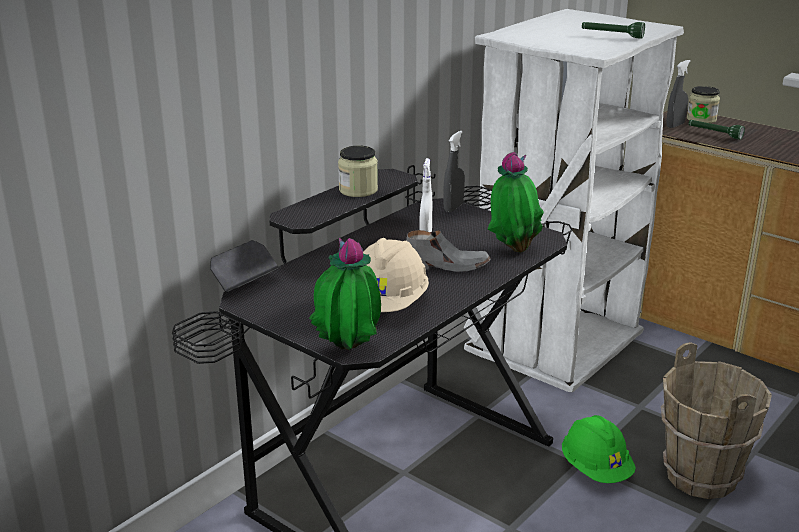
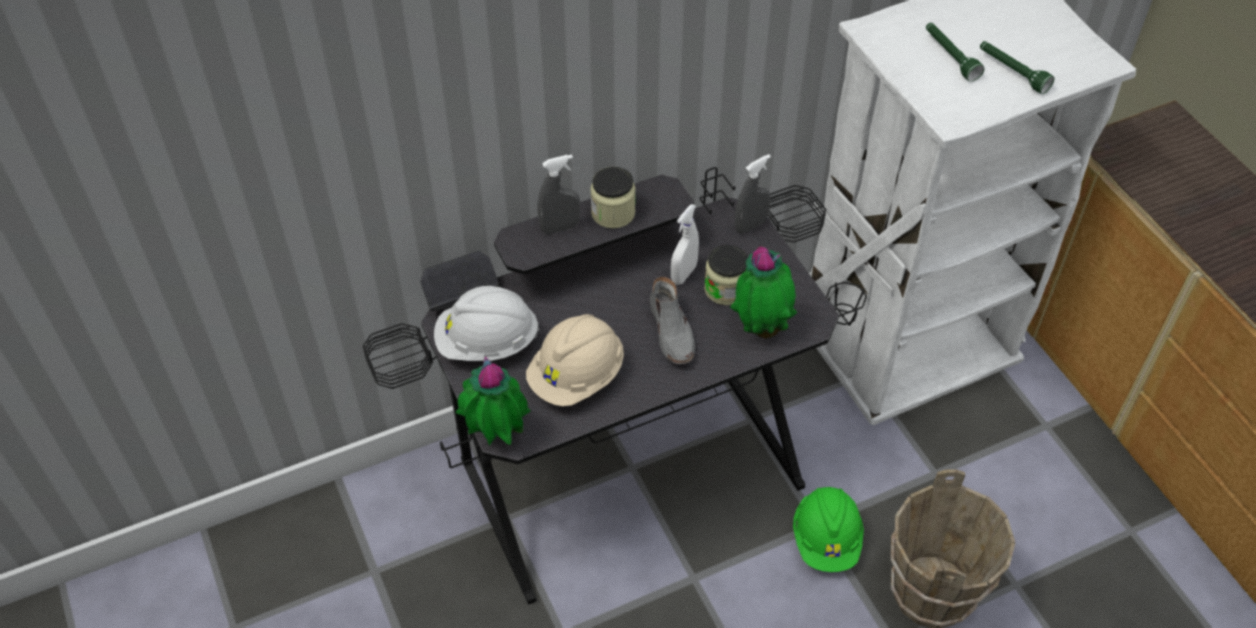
camera: 25 degrees right, 25 degrees up
grey shoe [406,230,491,272] -> grey shoe turned 45 degrees clockwise [650,277,695,364]
grey spray bottle [666,60,691,128] -> grey spray bottle moved to [537,155,580,234]
jar [687,86,720,124] -> jar moved to [704,245,748,305]
green flashlight [688,120,745,140] -> green flashlight moved to [926,23,984,82]
none -> white hard hat [434,286,540,361]

